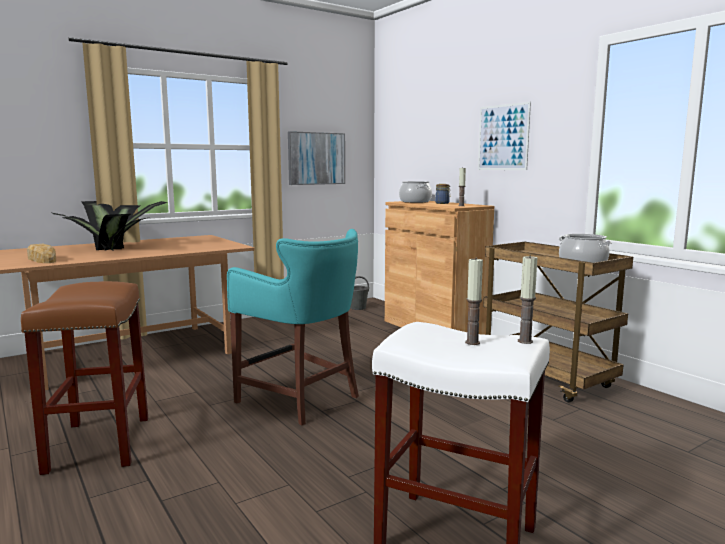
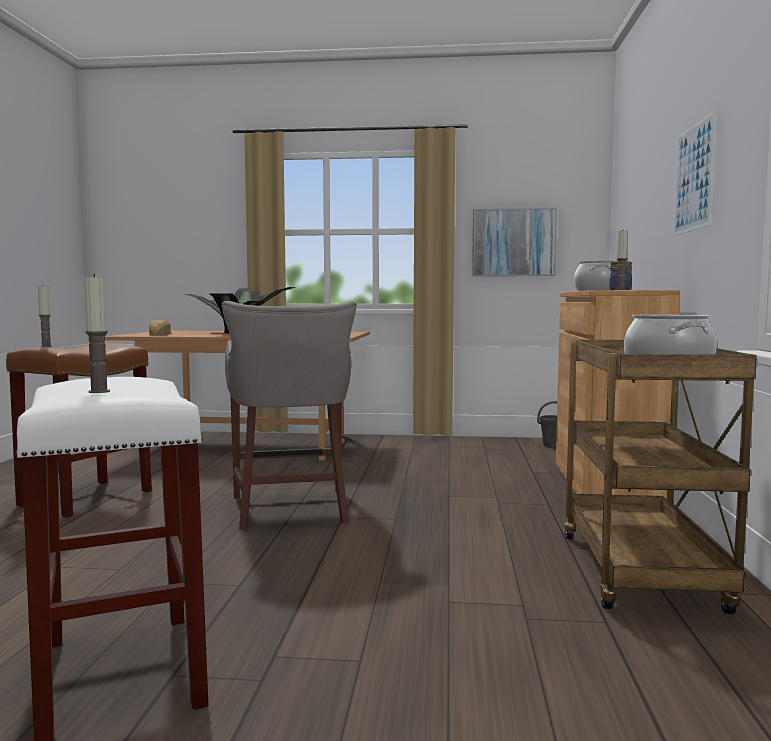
camera: 40 degrees right, 5 degrees down
turquoise stool [227,229,359,426] -> grey stool [222,301,357,530]
candle [518,255,537,344] -> candle moved to [38,286,52,347]

